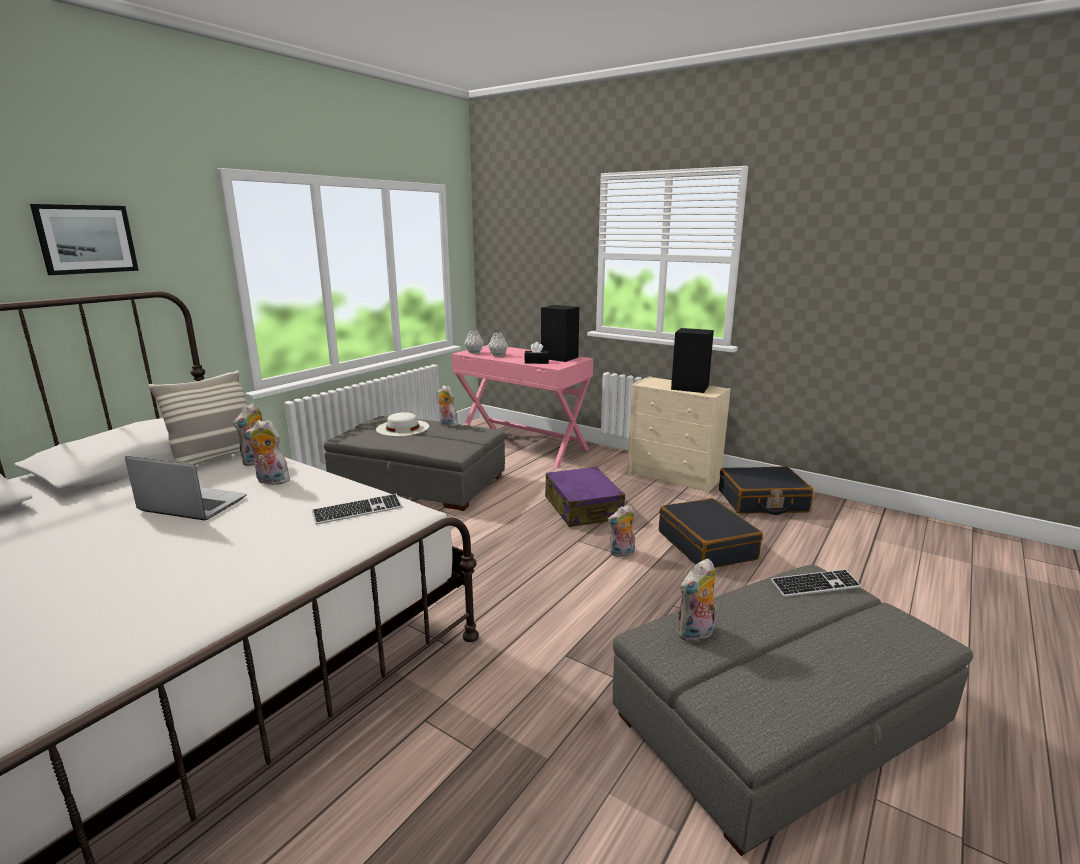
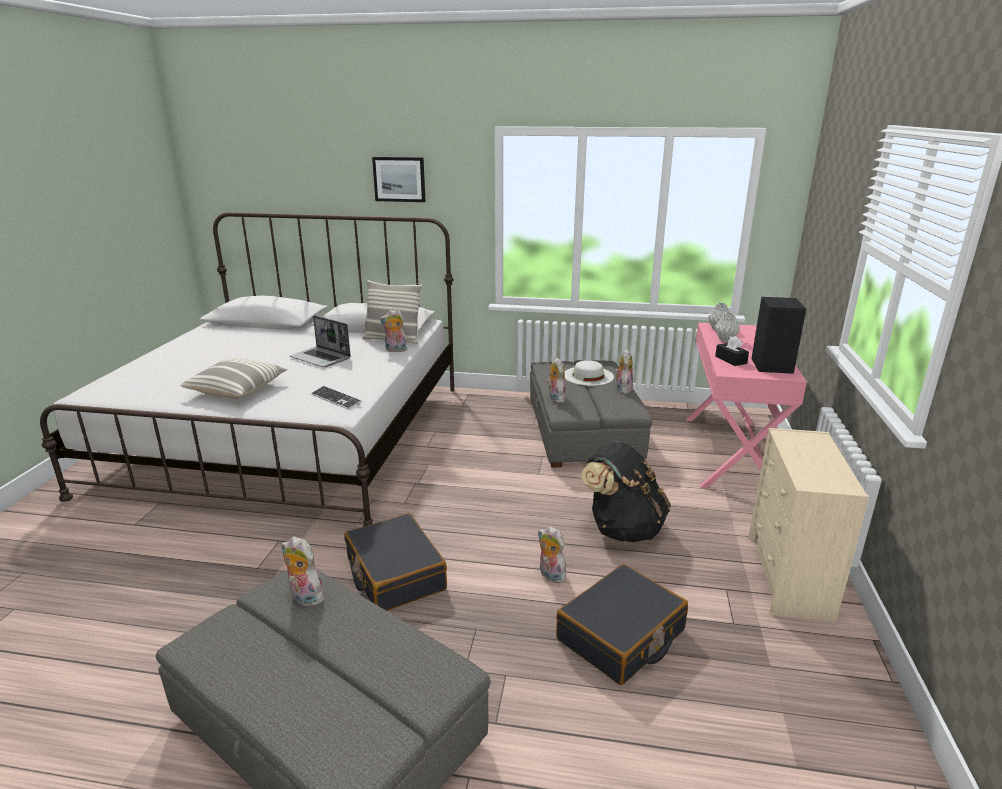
camera: 65 degrees right, 5 degrees up
laptop [125,456,247,520] -> laptop turned 135 degrees clockwise [290,315,351,367]
plush toy [245,420,290,485] -> plush toy moved to [547,358,566,403]
purple suitcase [545,467,625,527] -> black backpack [581,441,671,542]
black speaker [671,328,714,393] -> none
black suitcase [719,466,813,515] -> black suitcase moved to [344,513,447,611]
keyboard [770,569,861,597] -> none
none -> pillow [180,358,288,399]

